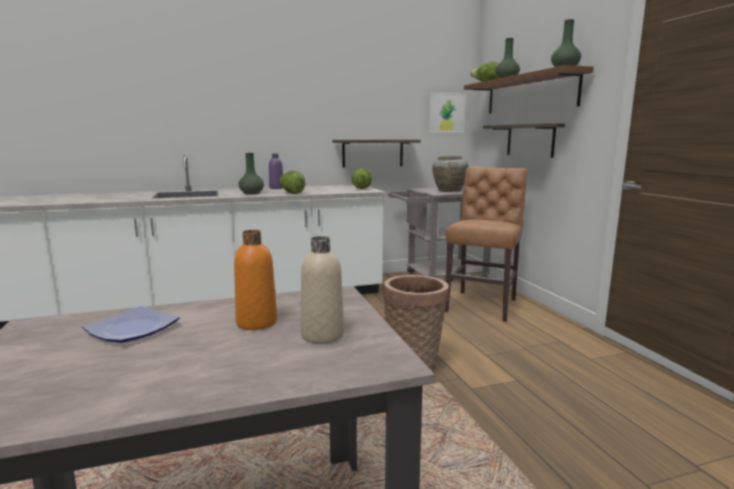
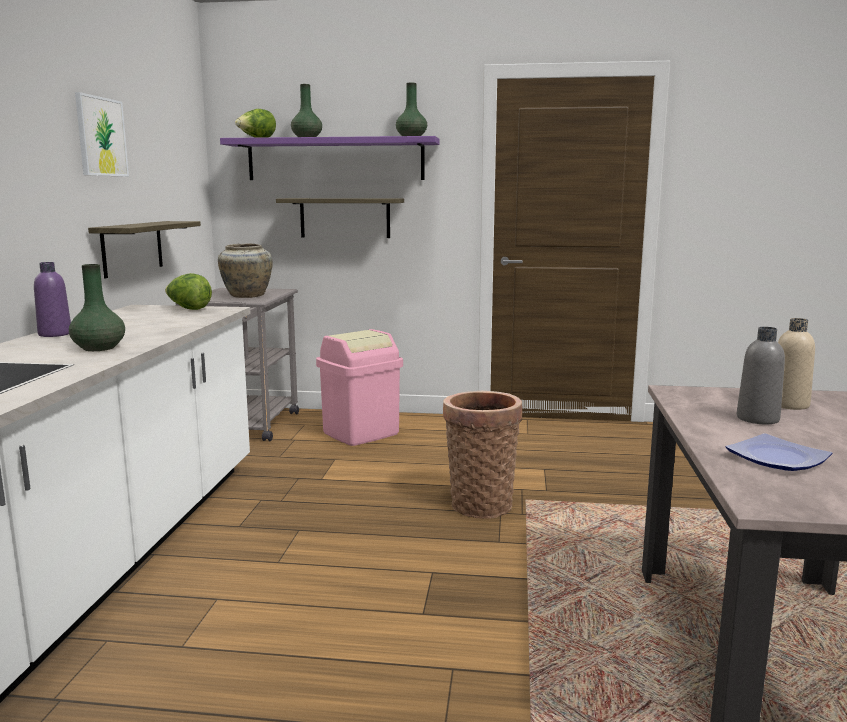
camera: 65 degrees left, 0 degrees up
orange bottle [234,230,277,330] -> grey bottle [737,327,785,424]
lettuce [280,171,305,194] -> none
picture [429,92,466,132] -> picture moved to [75,92,129,177]
brown chair [445,167,528,322] -> pink trash can [316,329,403,446]
brown shelf [464,65,594,114] -> purple shelf [220,136,439,180]

